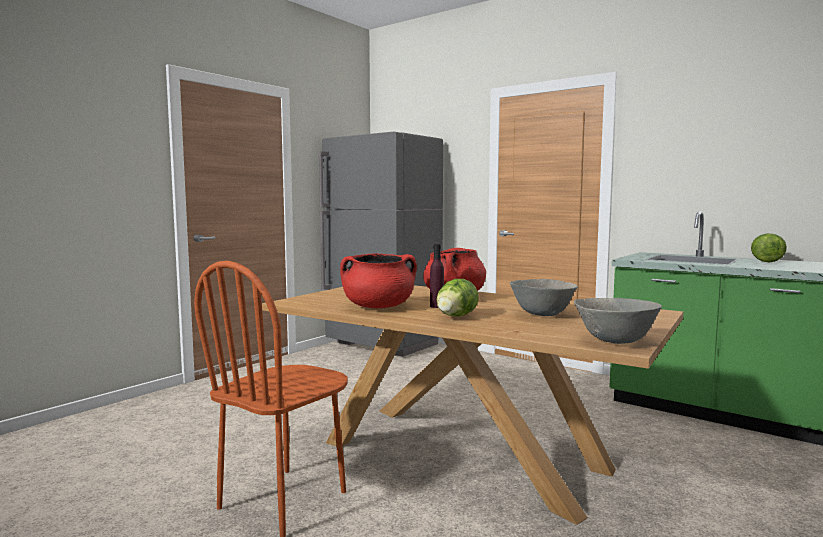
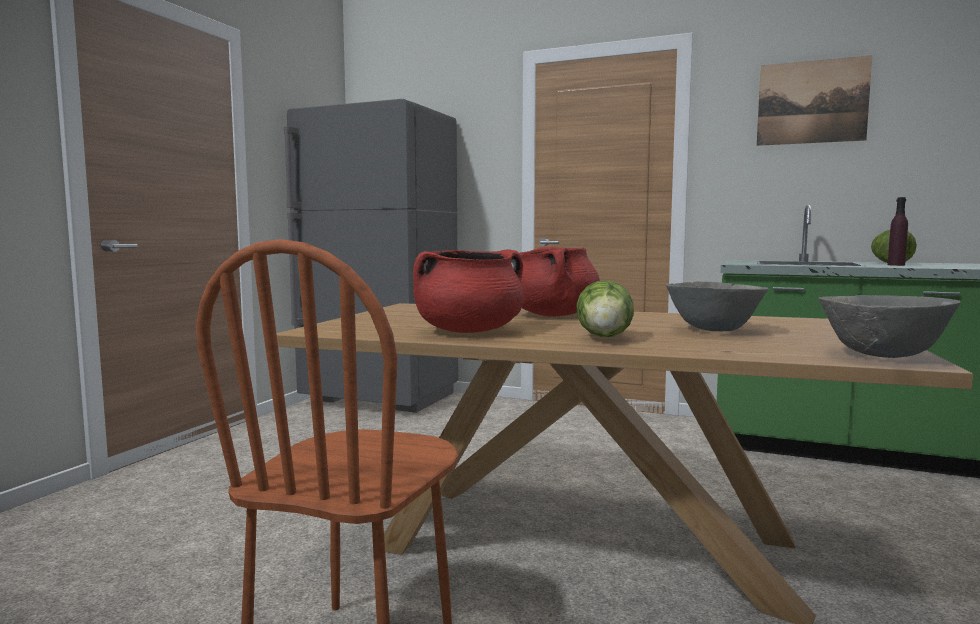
camera: 15 degrees left, 0 degrees up
purple bottle [430,244,444,308] -> purple bottle moved to [888,197,908,266]
none -> picture [757,55,872,146]

